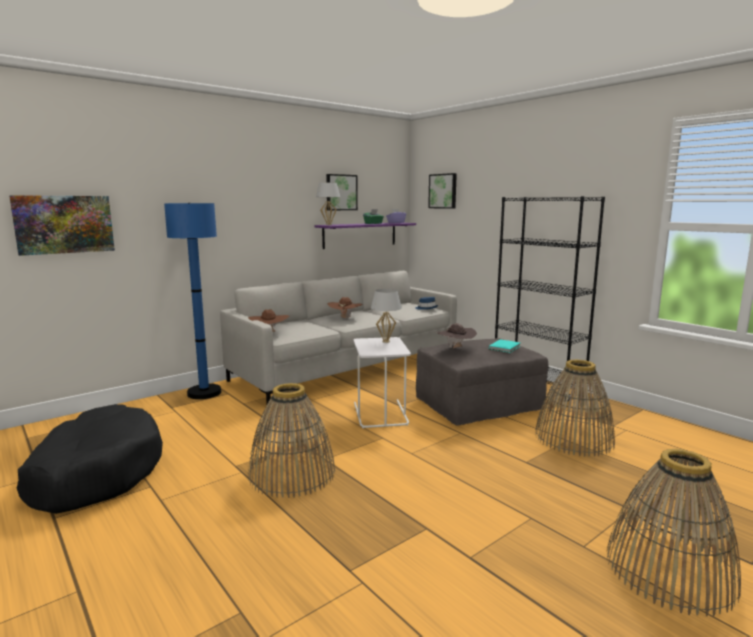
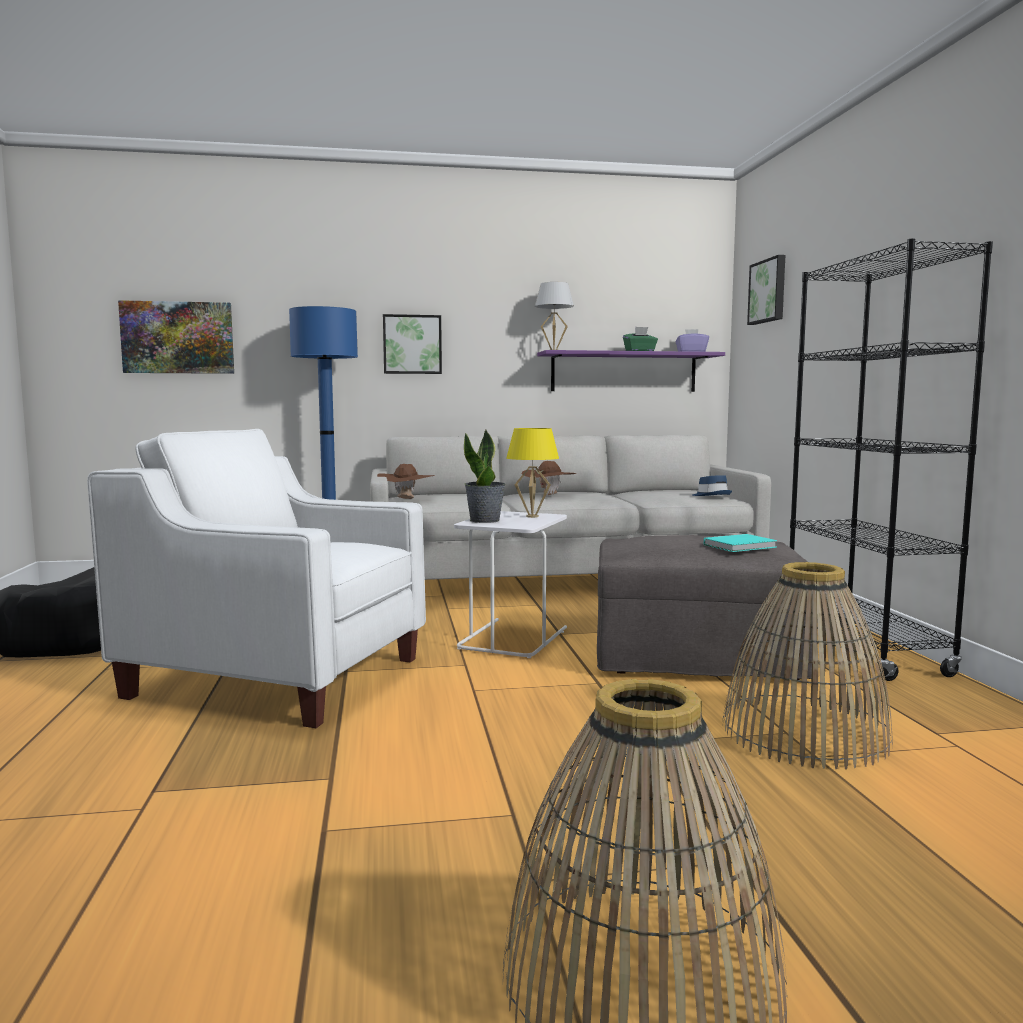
camera: 30 degrees right, 5 degrees down
basket [248,383,335,498] -> white armchair [87,429,426,728]
picture [326,174,358,211] -> picture moved to [383,314,442,374]
white table lamp [371,289,402,343] -> yellow table lamp [506,428,559,518]
brown hat [437,323,477,348] -> none
none -> potted plant [464,430,505,523]

